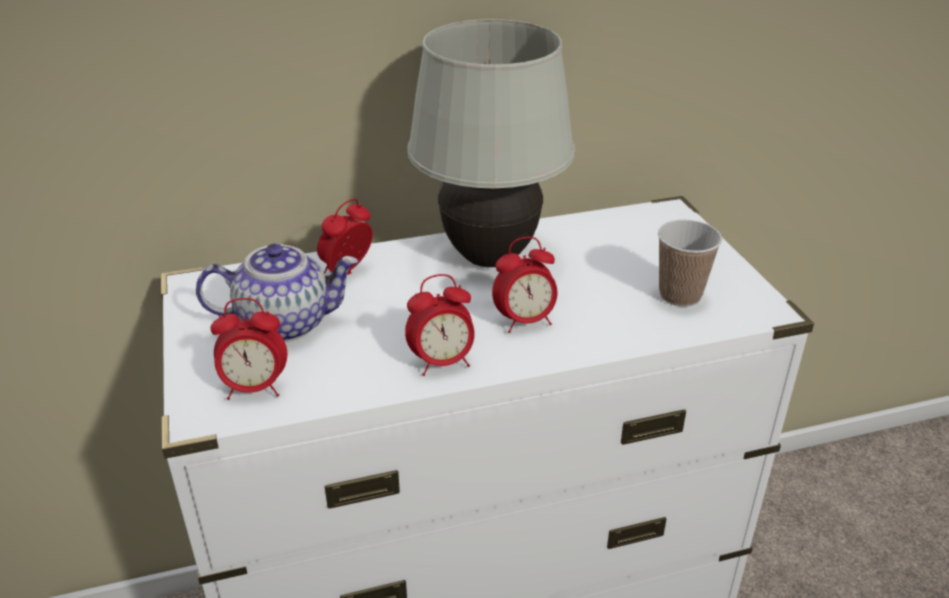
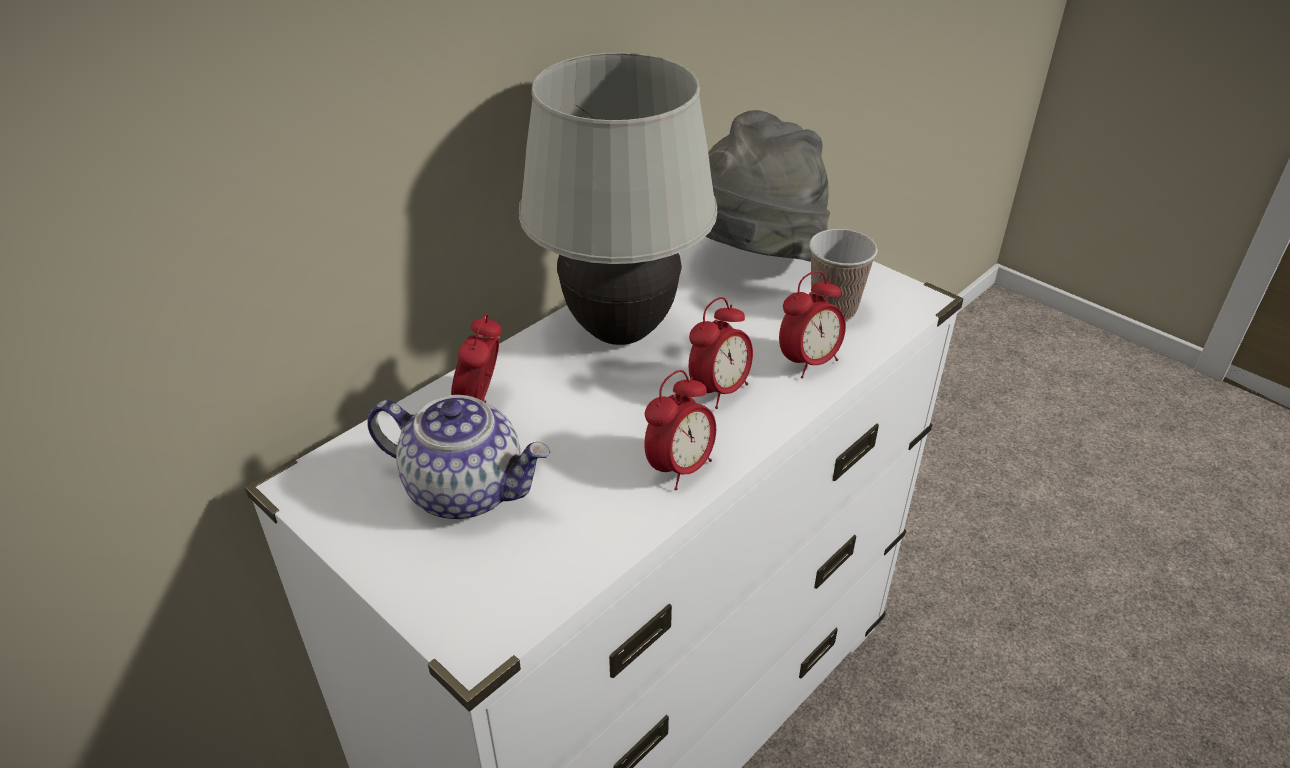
camera: 30 degrees left, 5 degrees up
teapot [196,244,358,342] -> teapot turned 60 degrees clockwise [367,395,551,519]
alarm clock [210,298,287,400] -> alarm clock moved to [779,271,846,378]
none -> grey hat [705,110,830,262]

